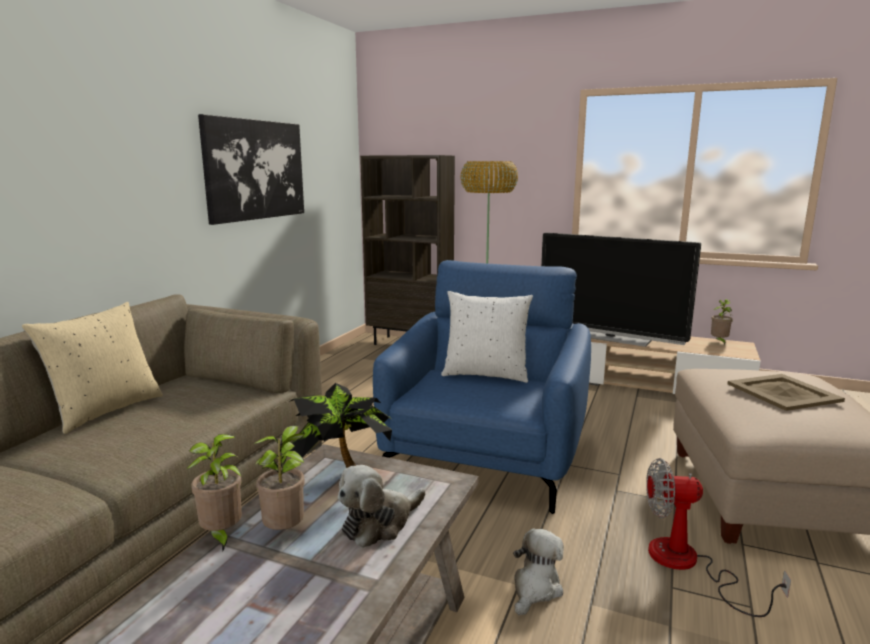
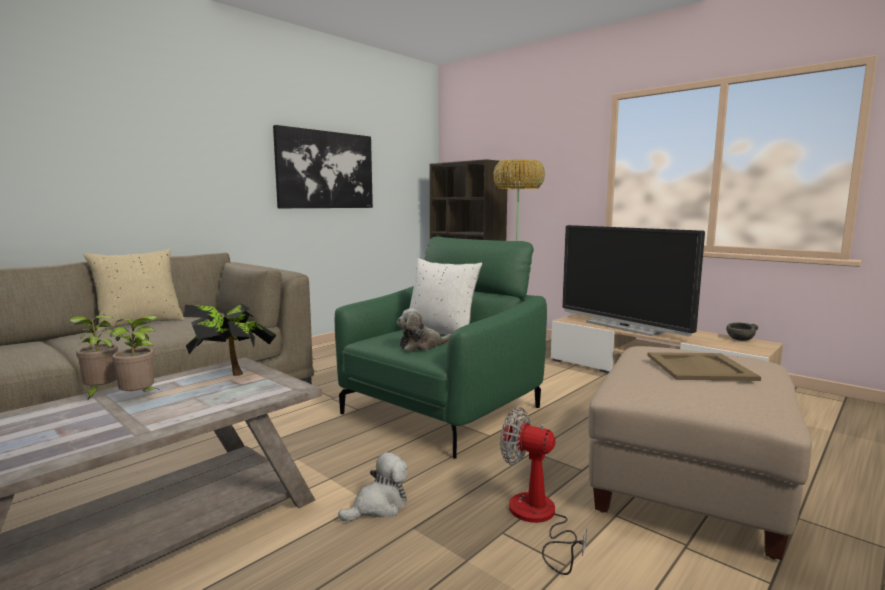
camera: 20 degrees right, 5 degrees down
plush toy [338,465,425,548] -> plush toy moved to [397,308,451,351]
blue armchair [373,260,591,514] -> green armchair [335,237,547,459]
potted plant [711,299,733,345] -> grey bowl [726,323,758,341]

